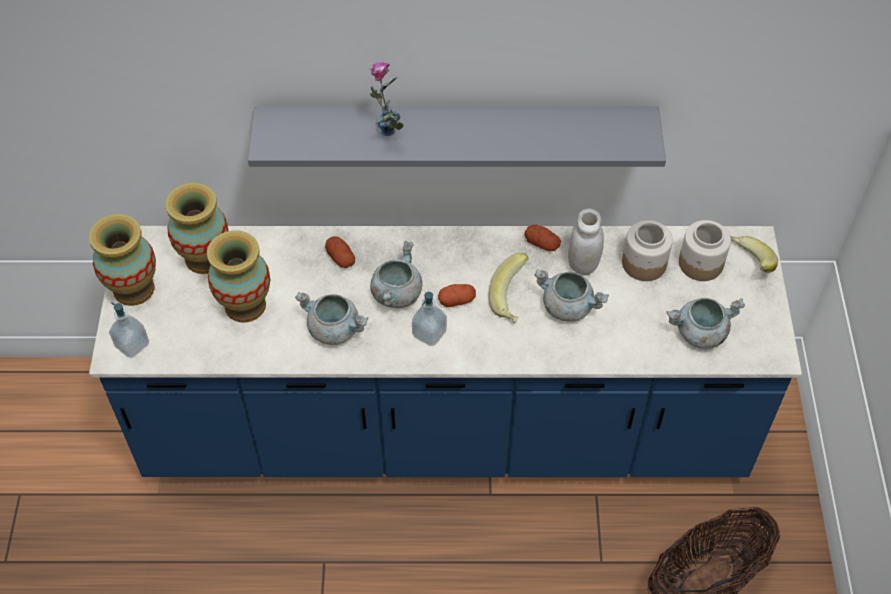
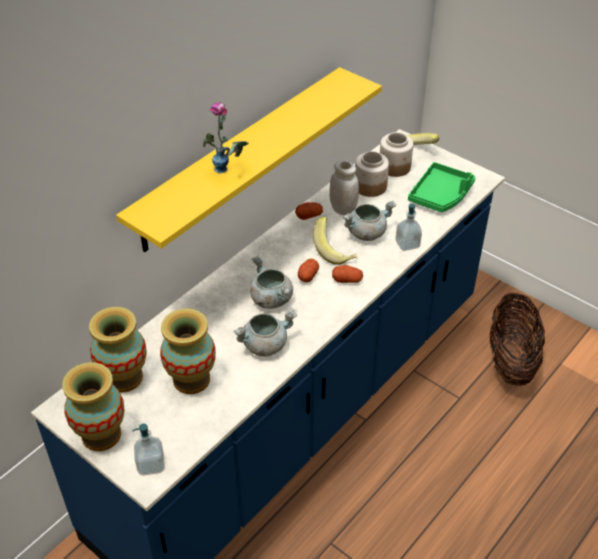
camera: 50 degrees left, 10 degrees down
grey shelf [248,106,666,167] -> yellow shelf [116,67,382,252]
potato [325,236,355,268] -> potato moved to [332,265,363,283]
soap dispenser [412,292,447,346] -> soap dispenser moved to [395,203,422,251]
grey cooking pot [667,298,745,349] -> green tray [408,162,475,212]

